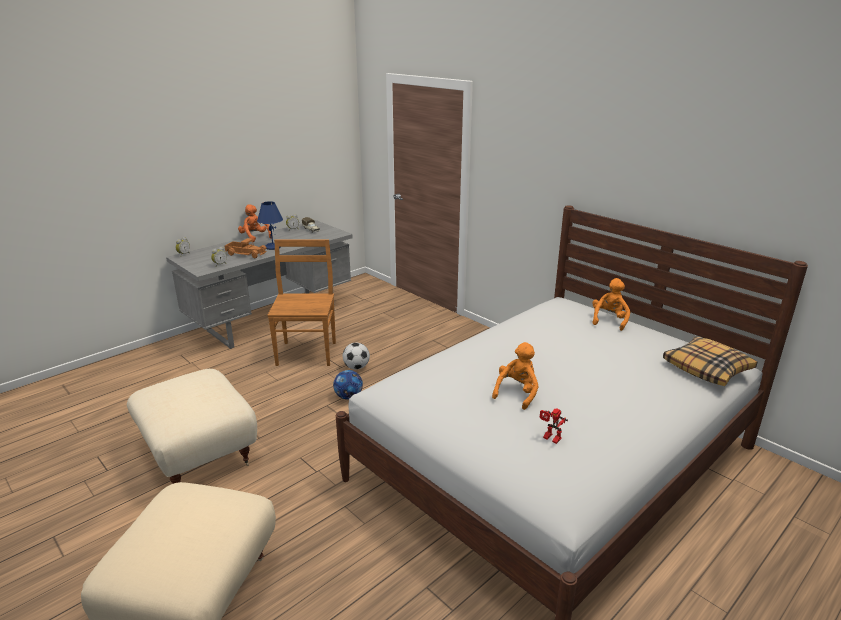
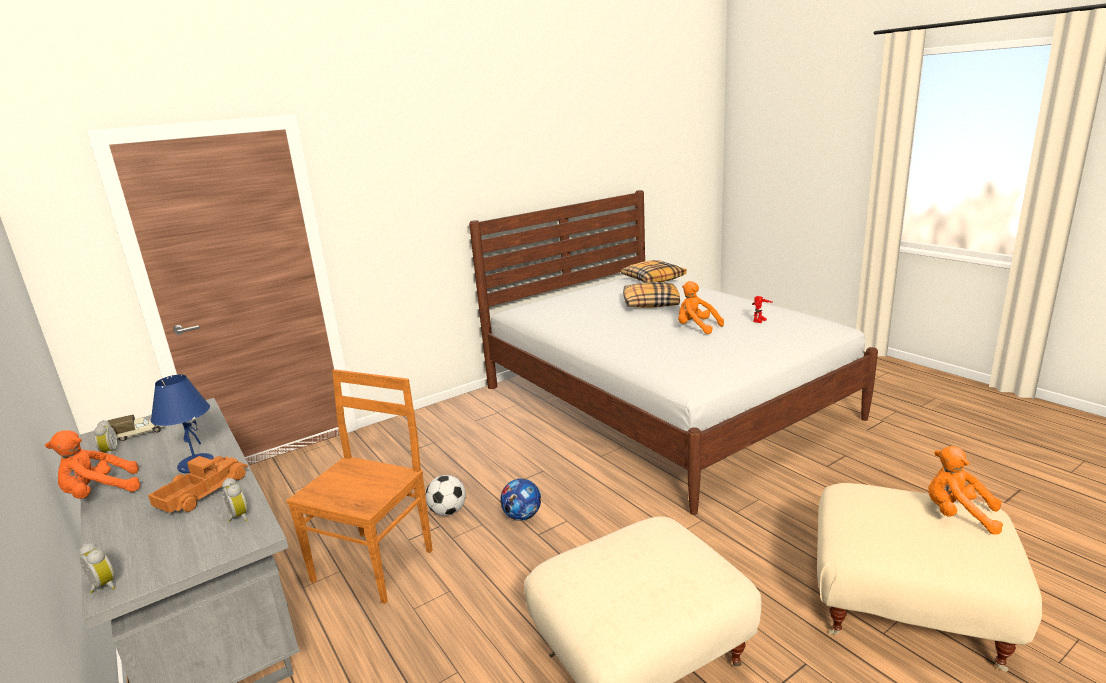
camera: 80 degrees left, 5 degrees down
brown chair [267,239,336,366] -> brown chair turned 105 degrees clockwise [286,369,433,604]
orange plush toy [592,278,630,331] -> orange plush toy moved to [928,446,1003,535]
none -> pillow [623,282,680,308]

